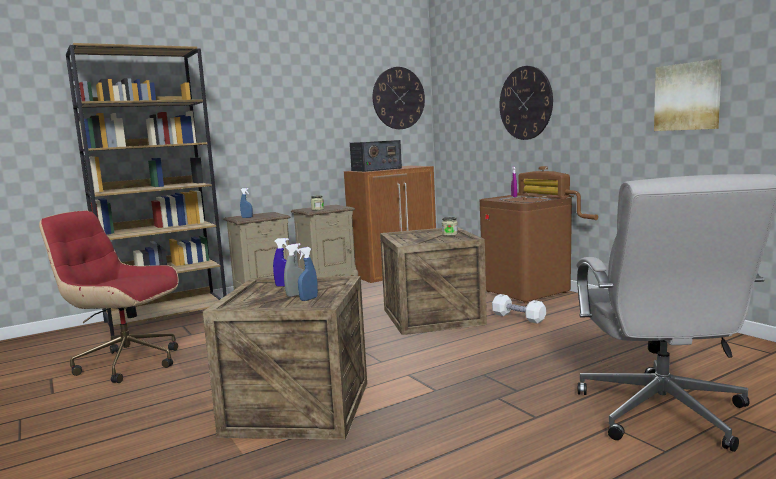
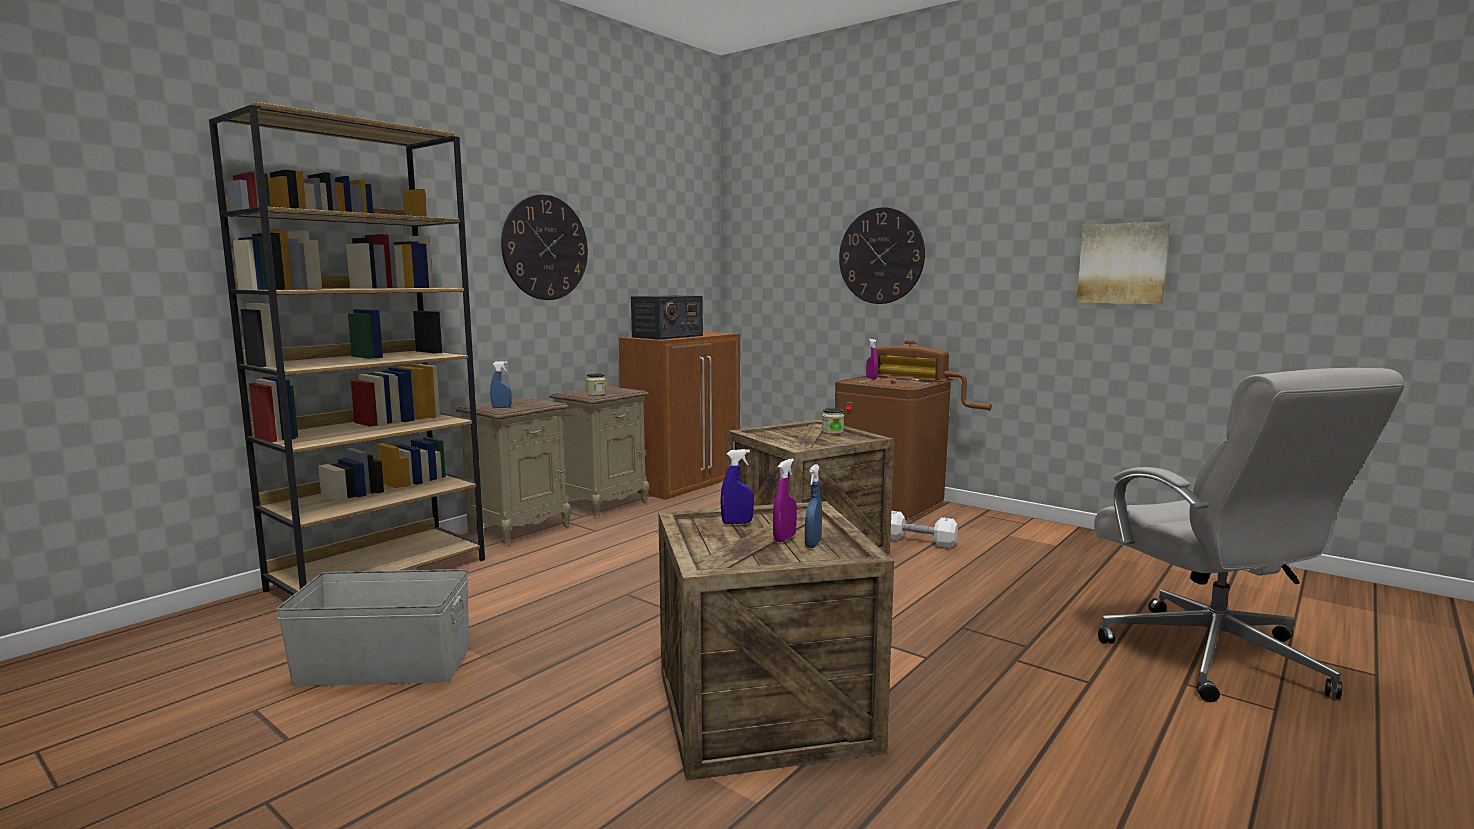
camera: 20 degrees left, 0 degrees up
red office chair [39,210,179,383] -> grey storage box [276,569,469,686]
grey spray bottle [284,243,303,297] -> purple spray bottle [773,459,797,542]
wall clock [373,67,425,129] -> wall clock moved to [501,195,588,300]

